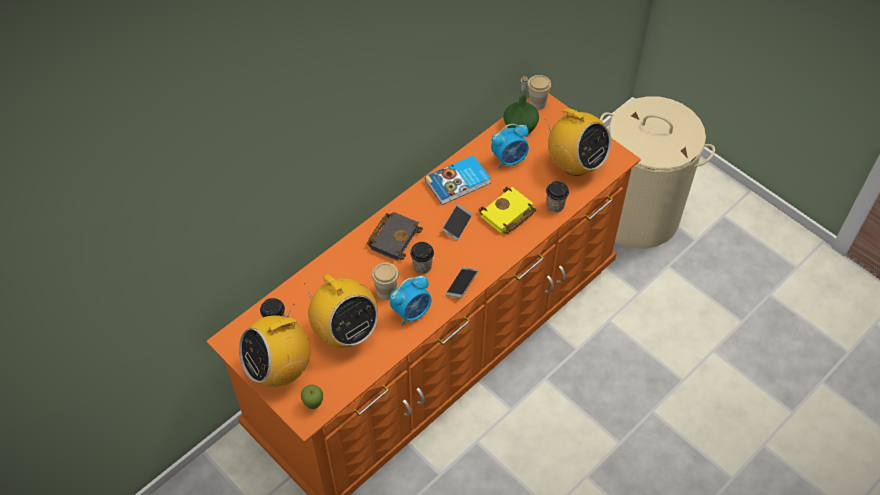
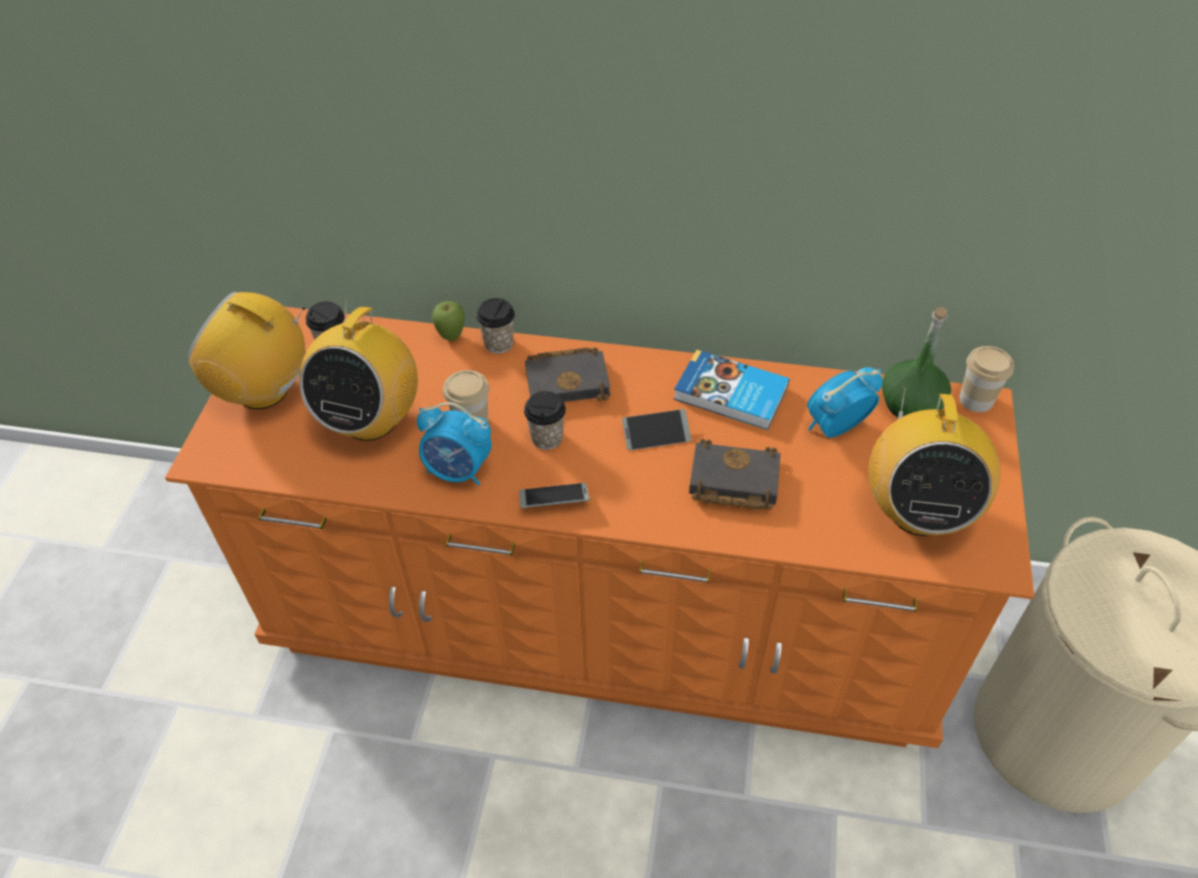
camera: 55 degrees right, 5 degrees down
apple [301,385,323,409] -> apple moved to [432,301,464,341]
yellow book [478,187,536,234] -> black book [689,439,781,510]
alarm clock [491,124,529,168] -> alarm clock turned 120 degrees clockwise [807,367,883,438]
cup [546,181,569,213] -> cup moved to [476,298,515,354]

